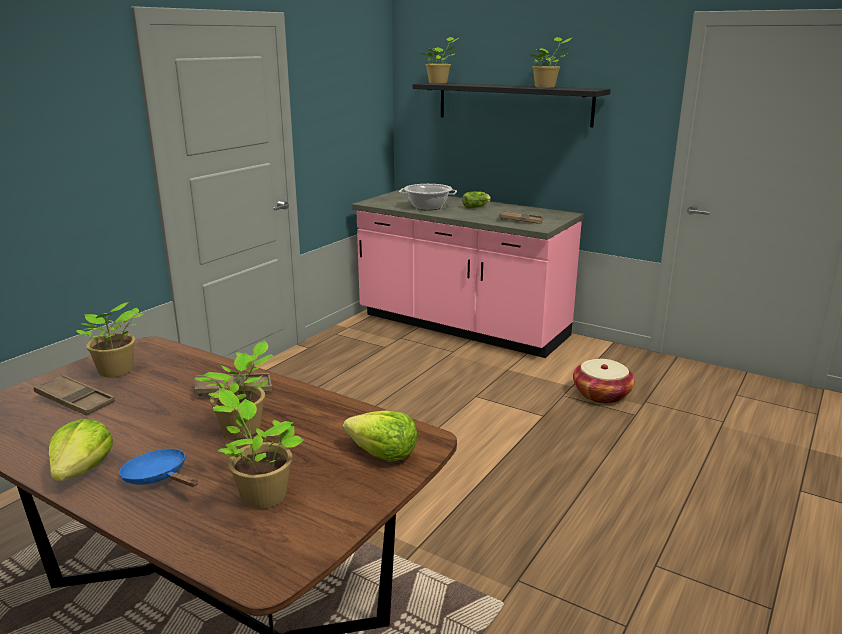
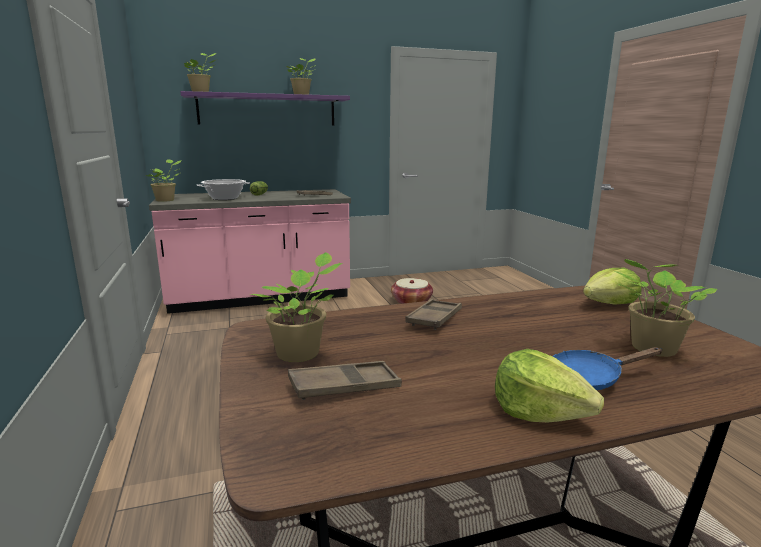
camera: 50 degrees left, 5 degrees down
potted plant [196,341,273,439] -> potted plant moved to [146,159,182,202]
black shelf [412,82,611,127] -> purple shelf [180,91,350,126]

